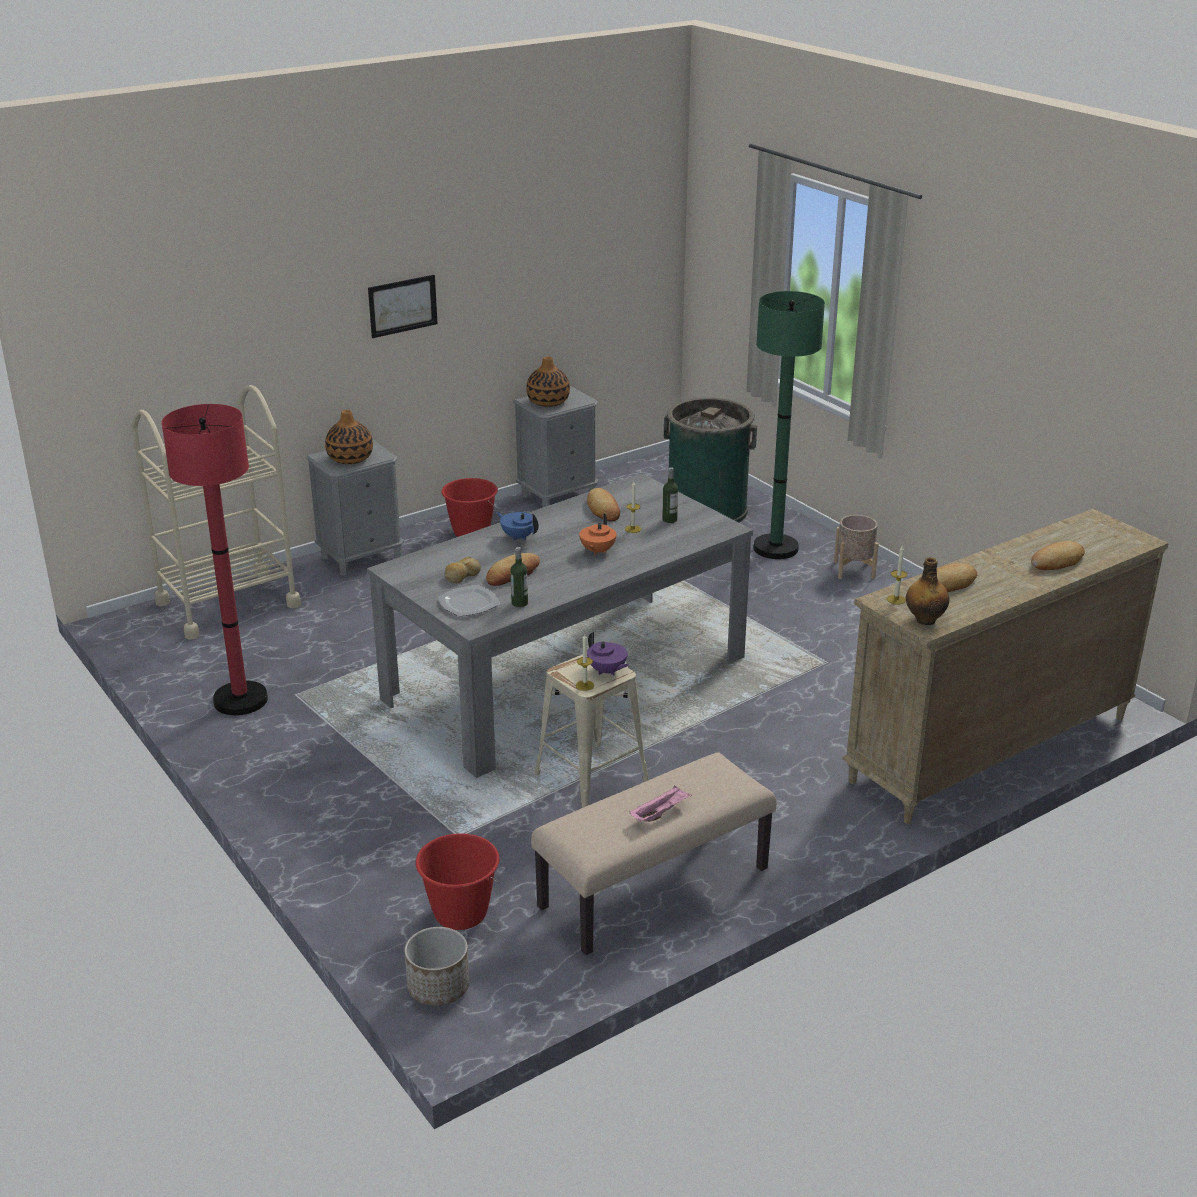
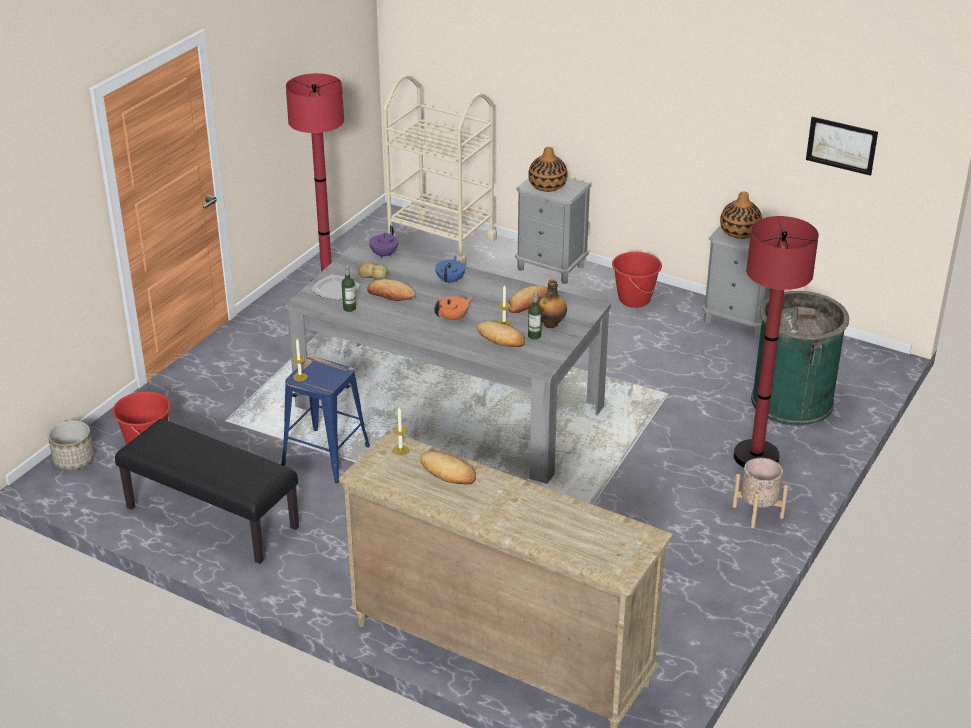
camera: 65 degrees right, 5 degrees up
picture [368,275,438,338] -> picture moved to [806,117,878,176]
beige bench [531,752,777,955] -> black bench [115,419,299,564]
beige stool [534,654,649,808] -> blue stool [281,357,370,483]
orange teapot [579,513,616,556] -> orange teapot turned 150 degrees clockwise [434,296,472,322]
purple teapot [587,632,629,675] -> purple teapot moved to [369,225,398,258]
pink tray [629,785,692,822] -> none
green floor lamp [753,291,825,559] -> red floor lamp [734,216,819,468]
bottle [906,557,949,625] -> bottle moved to [538,280,567,328]
bread [1031,541,1085,570] -> bread moved to [477,321,525,347]

